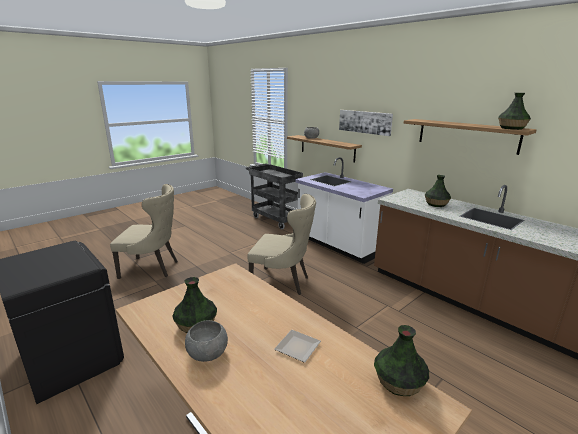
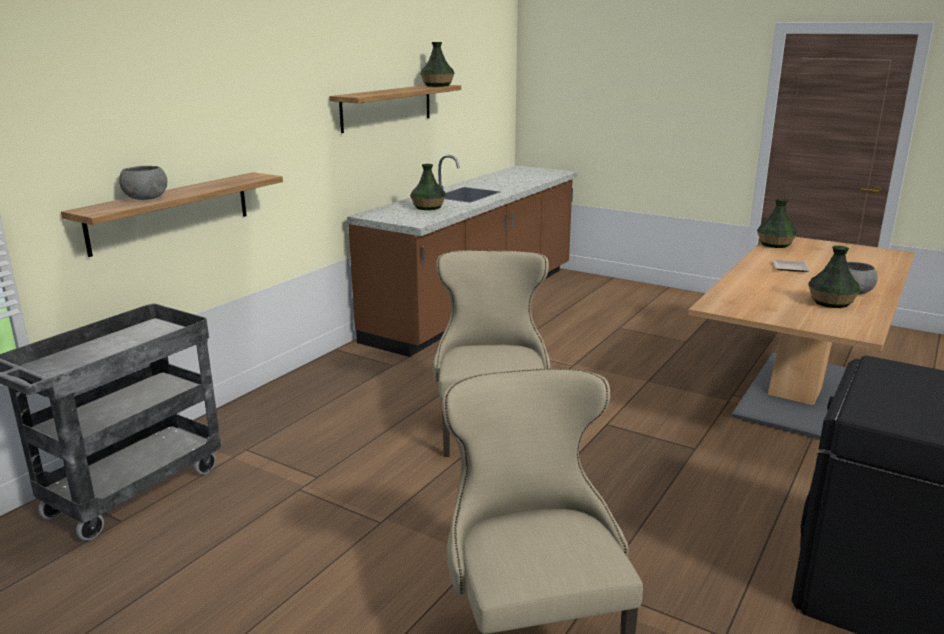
camera: 105 degrees left, 0 degrees up
white counter [295,157,393,264] -> none
picture [339,110,393,136] -> none

